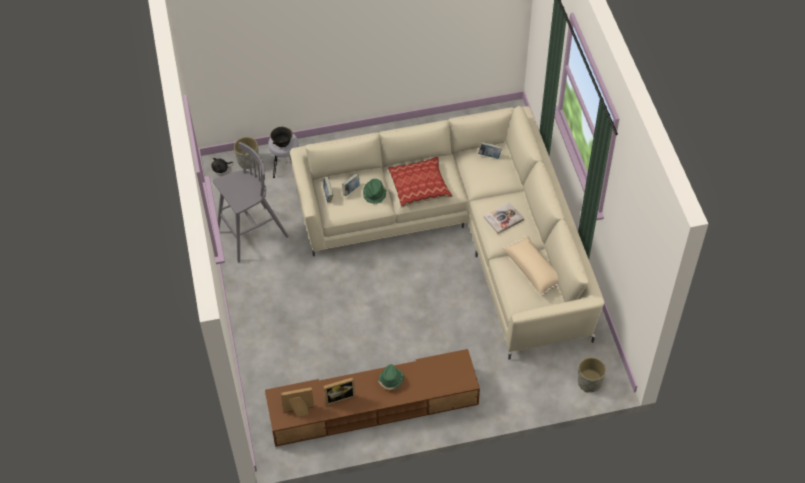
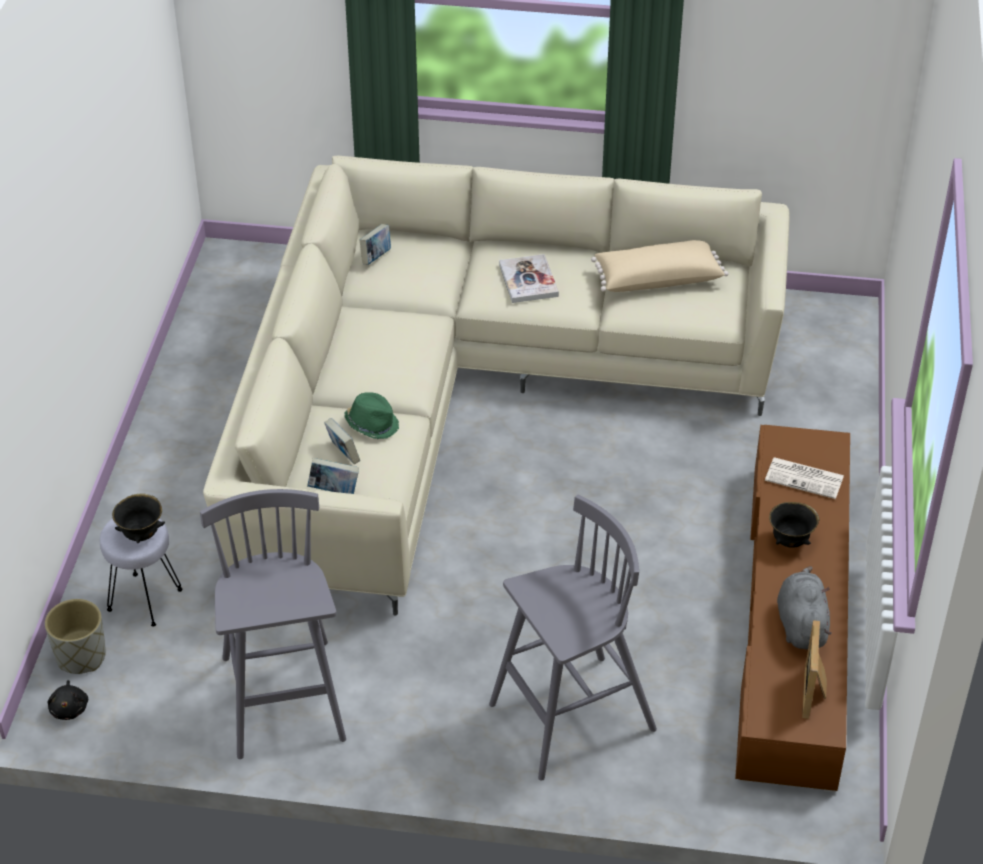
camera: 70 degrees left, 10 degrees down
picture frame [324,377,356,406] -> grey plush toy [777,566,832,650]
green hat [378,364,404,390] -> black bowl [769,502,819,548]
pillow [388,156,453,207] -> none
grey planter [578,357,606,392] -> none
none -> grey stool [489,495,657,781]
none -> newspaper [765,457,844,499]

